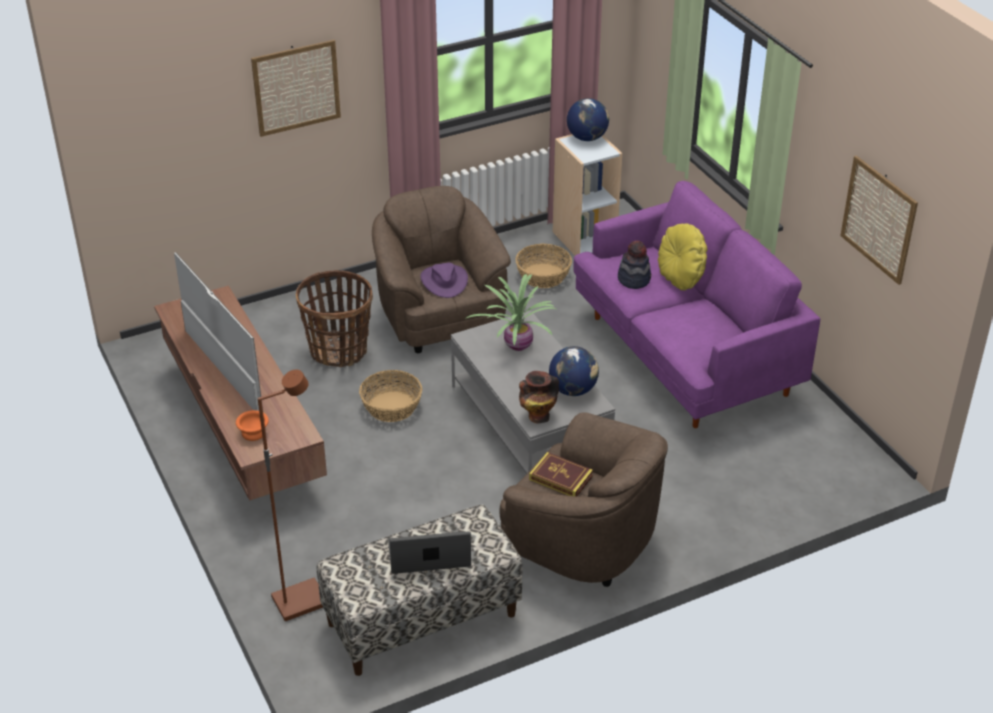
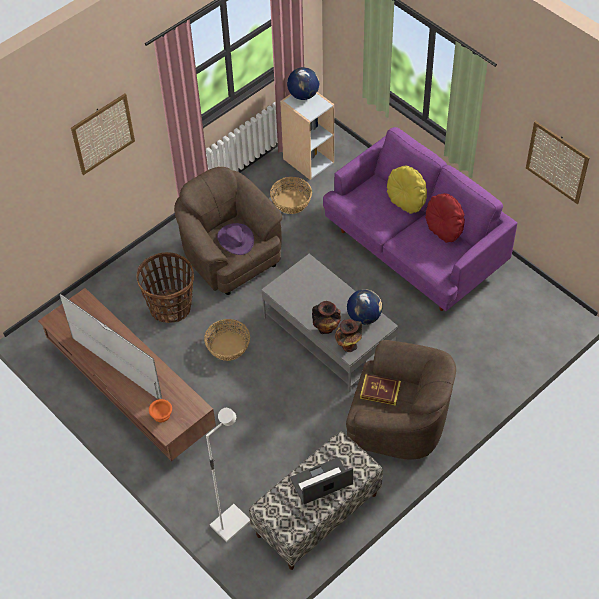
camera: 15 degrees left, 15 degrees up
brown floor lamp [258,370,323,621] -> white floor lamp [206,408,250,542]
potted plant [465,274,558,351] -> none
hat [618,241,651,289] -> none
none -> vase [312,301,341,334]
none -> red pillow [425,193,465,243]

